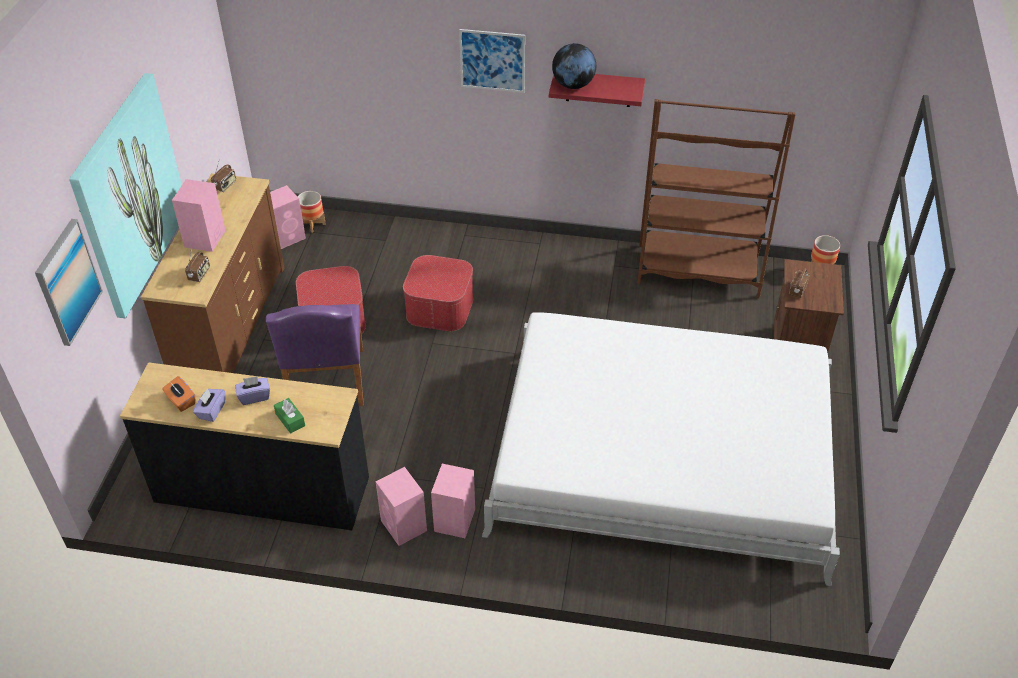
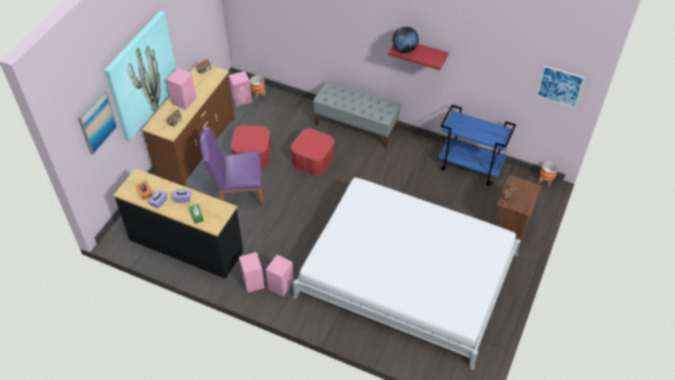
camera: 15 degrees right, 5 degrees up
purple chair [266,304,364,406] -> purple chair turned 75 degrees clockwise [200,127,264,207]
picture [459,29,525,93] -> picture moved to [536,65,585,108]
brown bookcase [637,99,795,298] -> blue cart [438,105,516,186]
none -> grey bench [313,81,401,149]

